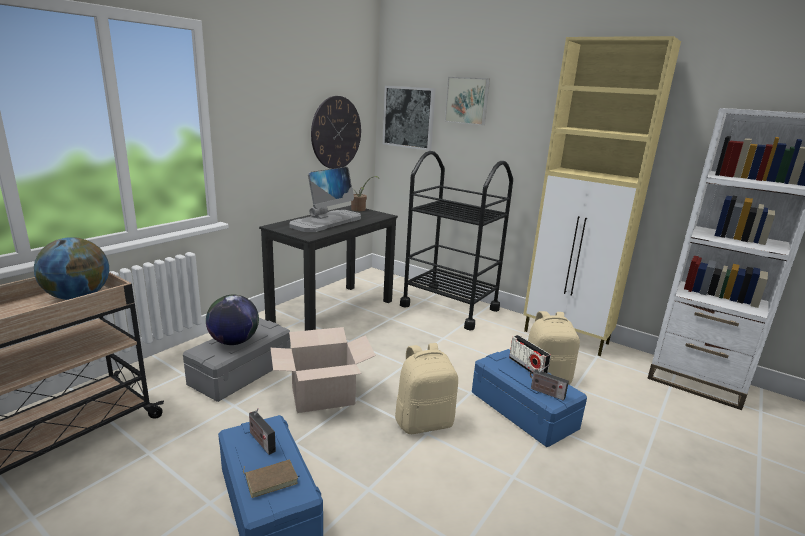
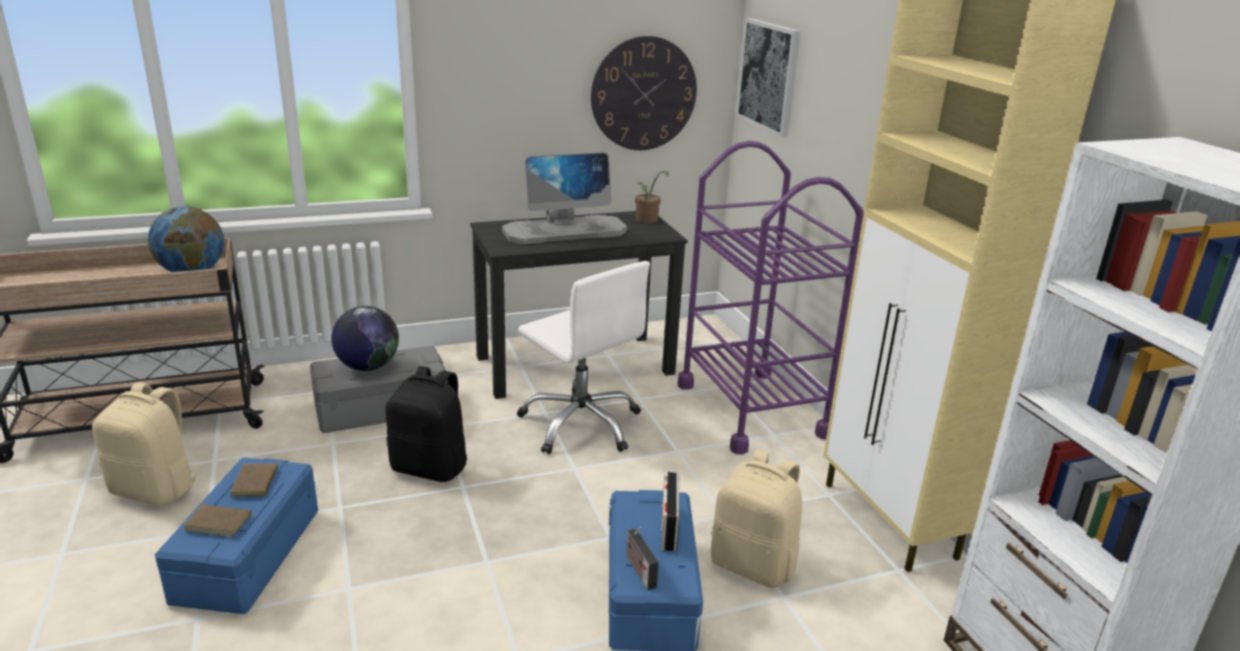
camera: 35 degrees right, 5 degrees up
radio [249,408,276,455] -> brown book [230,461,287,497]
cardboard box [270,327,376,413] -> black backpack [386,366,467,482]
beige backpack [395,343,458,434] -> beige backpack moved to [92,382,202,505]
black cart [400,151,513,330] -> purple cart [678,141,864,455]
picture [445,77,490,125] -> none
none -> white office chair [517,261,650,454]

